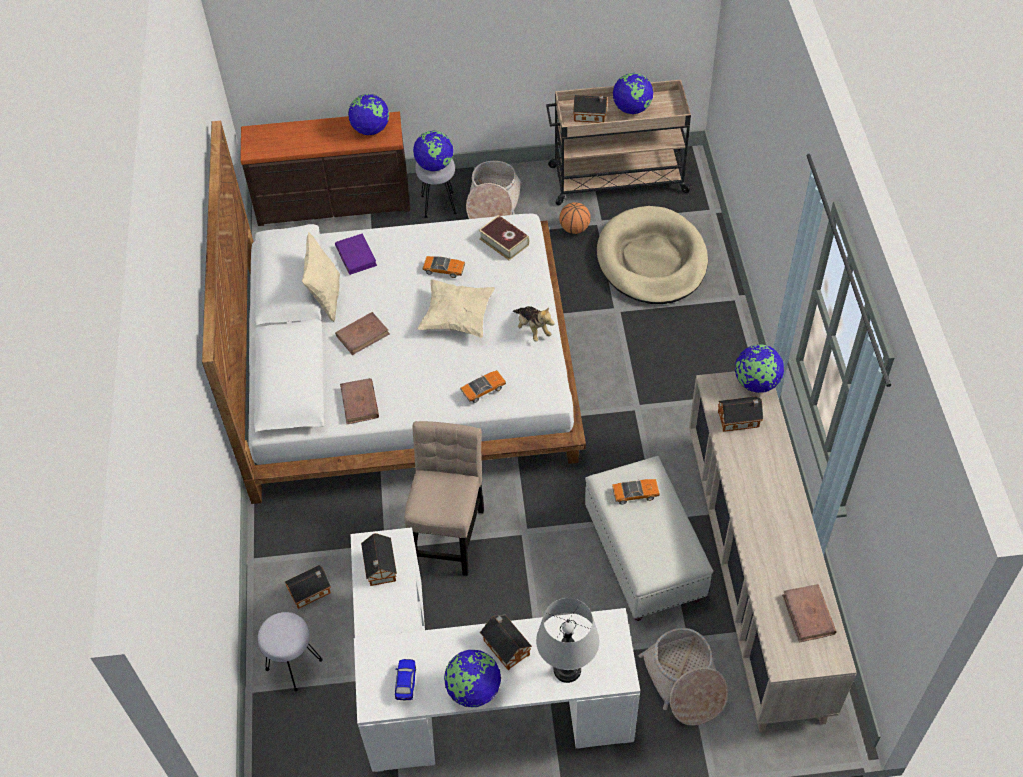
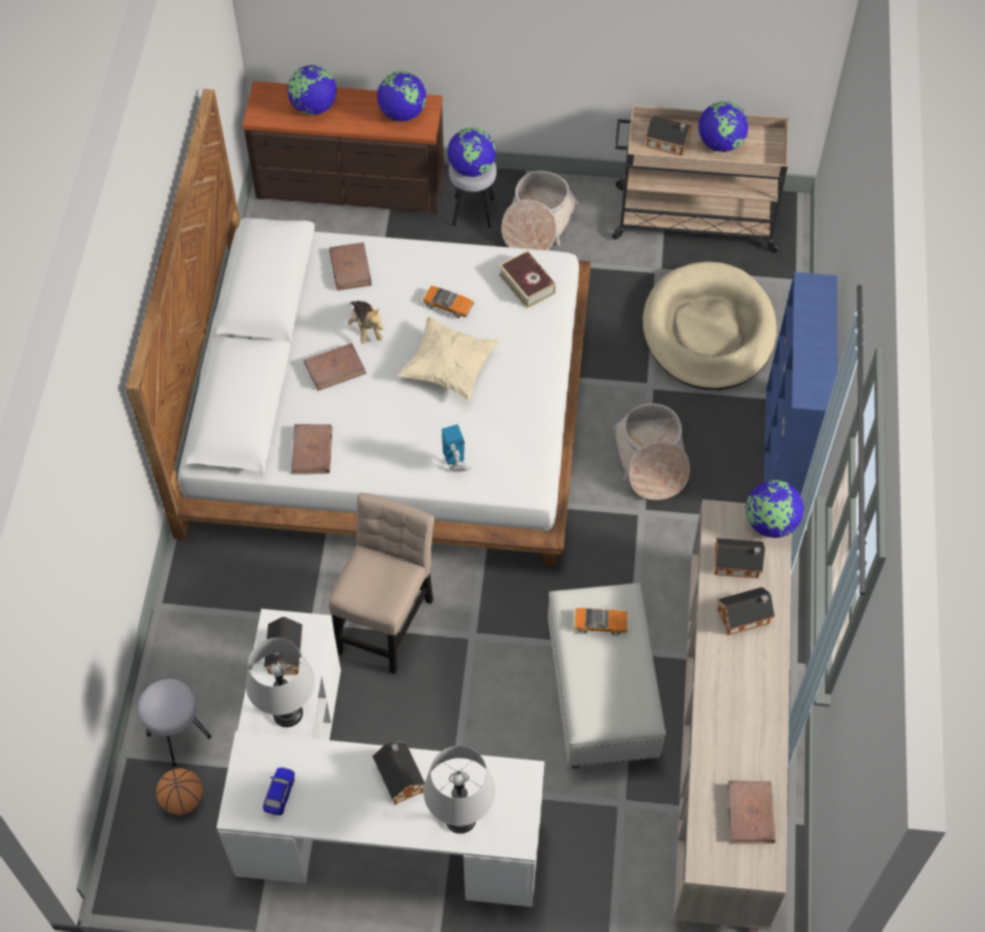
camera: 10 degrees right, 5 degrees up
toy house [285,565,331,609] -> toy house moved to [718,587,775,635]
beige pillow [302,232,340,322] -> none
purple book [335,233,377,275] -> brown book [329,242,372,291]
globe [444,650,501,708] -> globe moved to [287,65,337,115]
toy car [460,370,506,403] -> toy robot [442,424,471,471]
plush toy [513,306,554,341] -> plush toy moved to [348,301,384,344]
basketball [559,202,591,234] -> basketball moved to [156,768,202,815]
basket [639,628,728,726] -> basket moved to [612,403,690,500]
none -> grey table lamp [246,638,315,727]
none -> blue bookcase [764,272,837,496]

